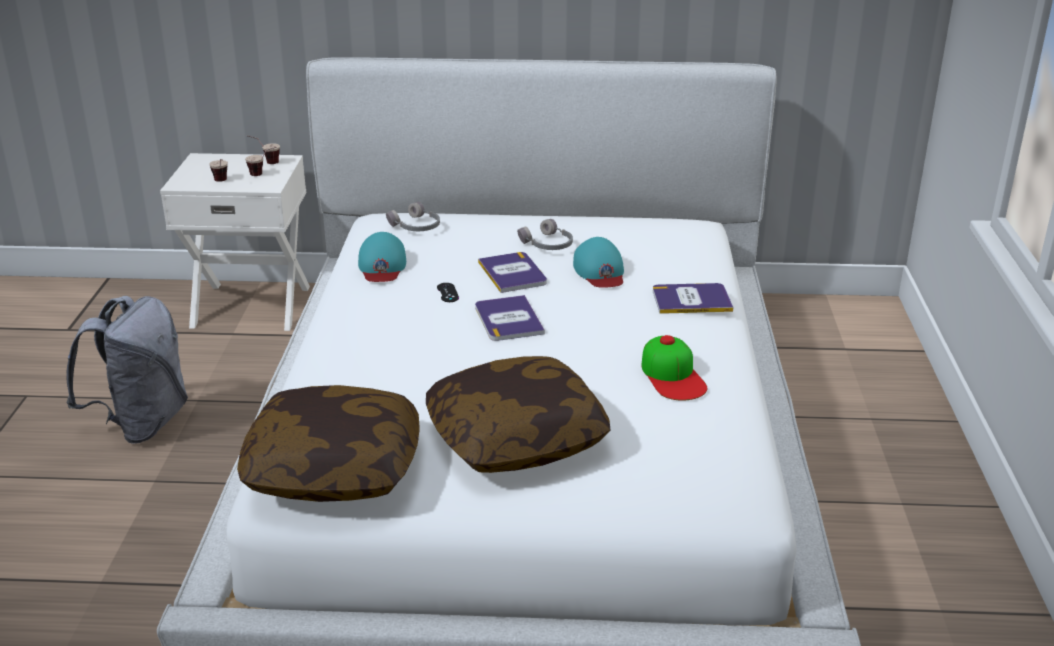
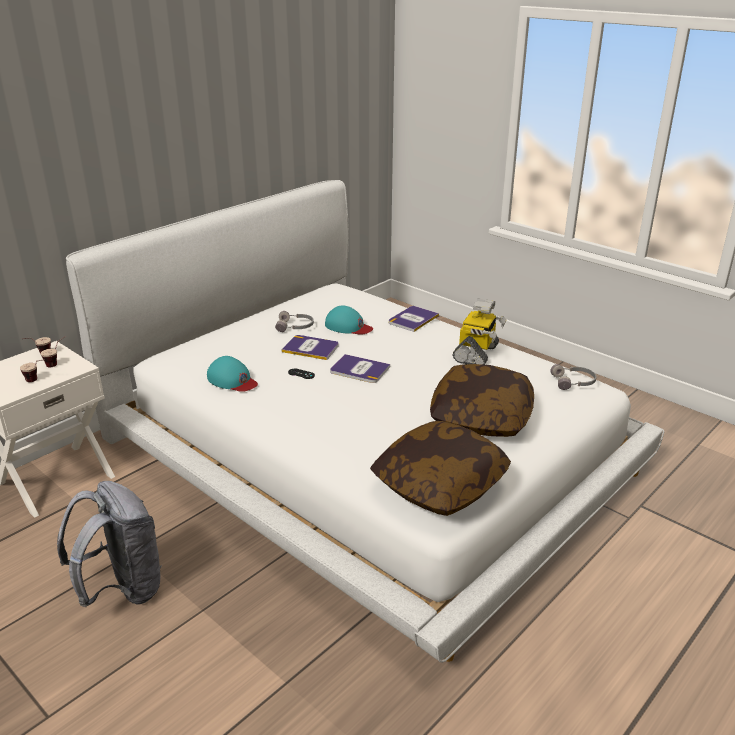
camera: 50 degrees left, 0 degrees up
grey headphones [386,202,440,231] -> grey headphones moved to [550,364,596,390]
cap [641,335,707,401] -> toy robot [453,299,506,365]

